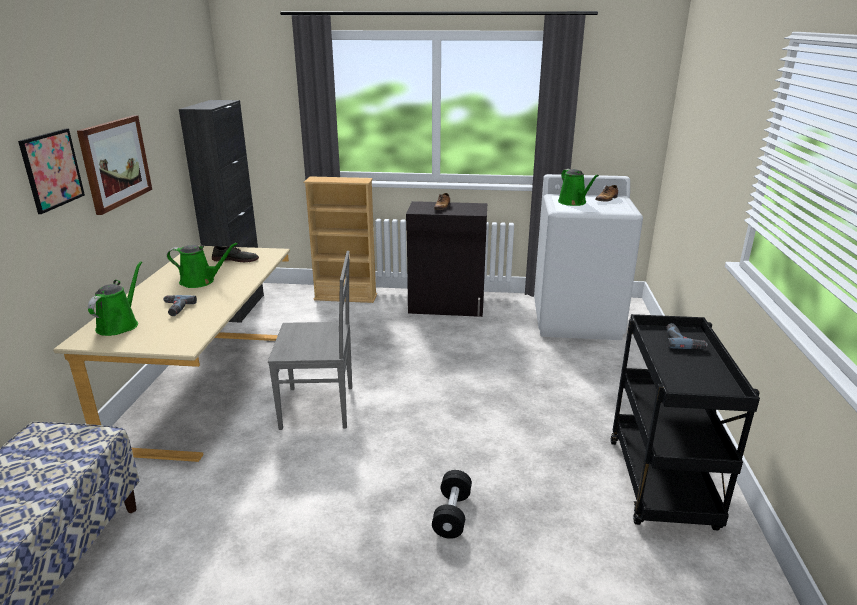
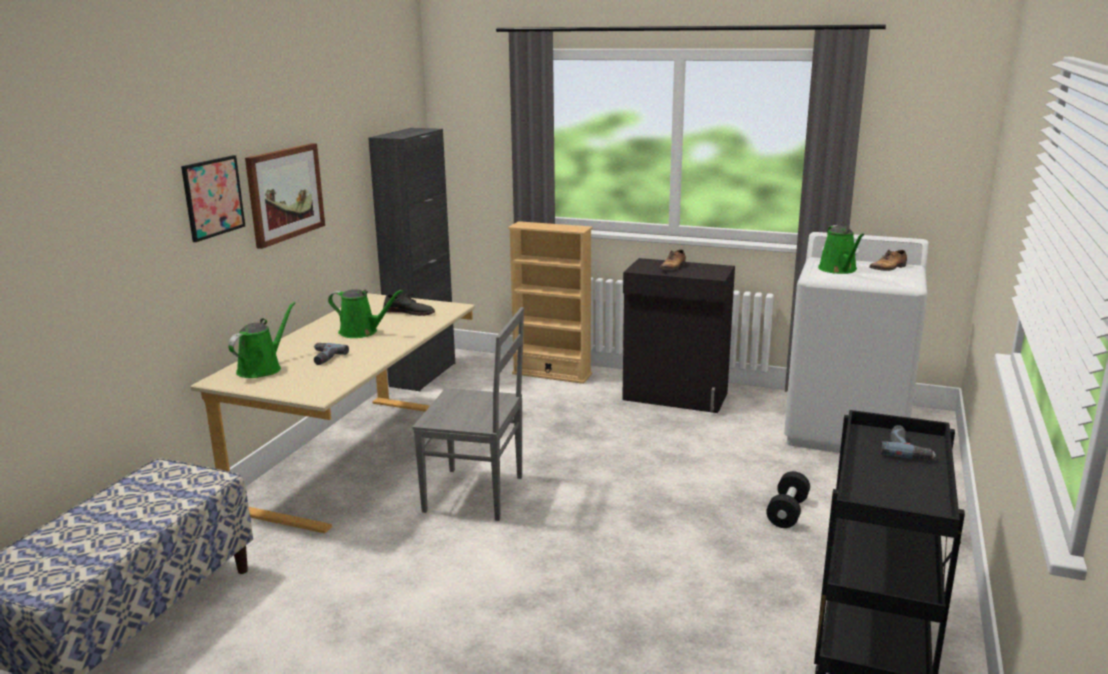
camera: 15 degrees right, 5 degrees down
black dumbbell [432,470,472,539] -> black dumbbell moved to [766,471,810,528]

